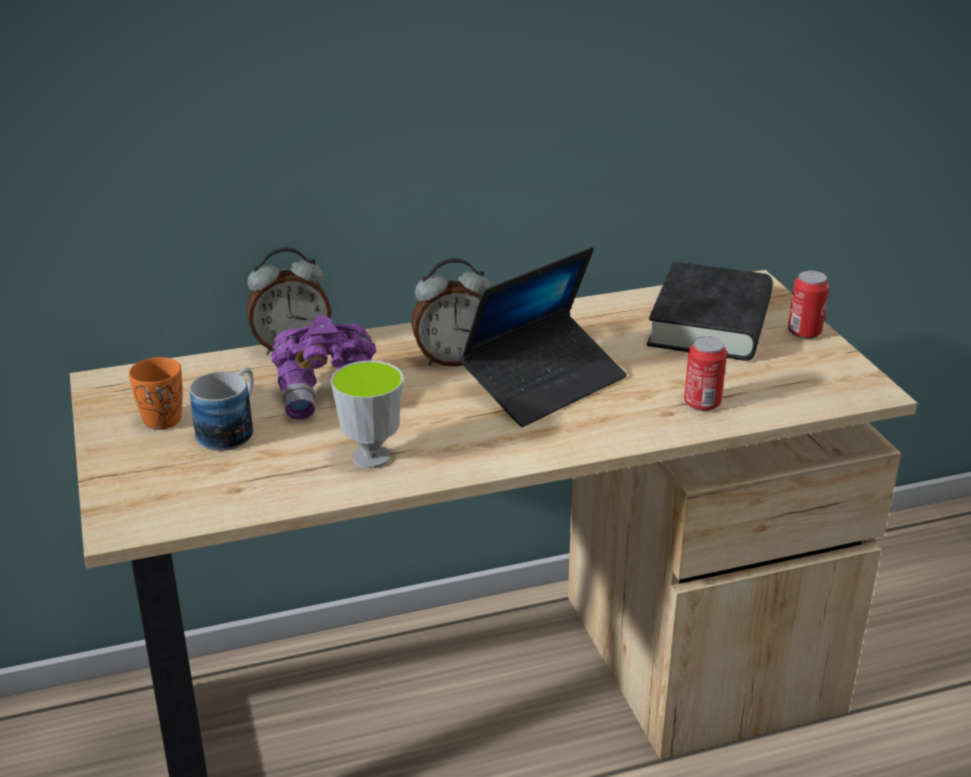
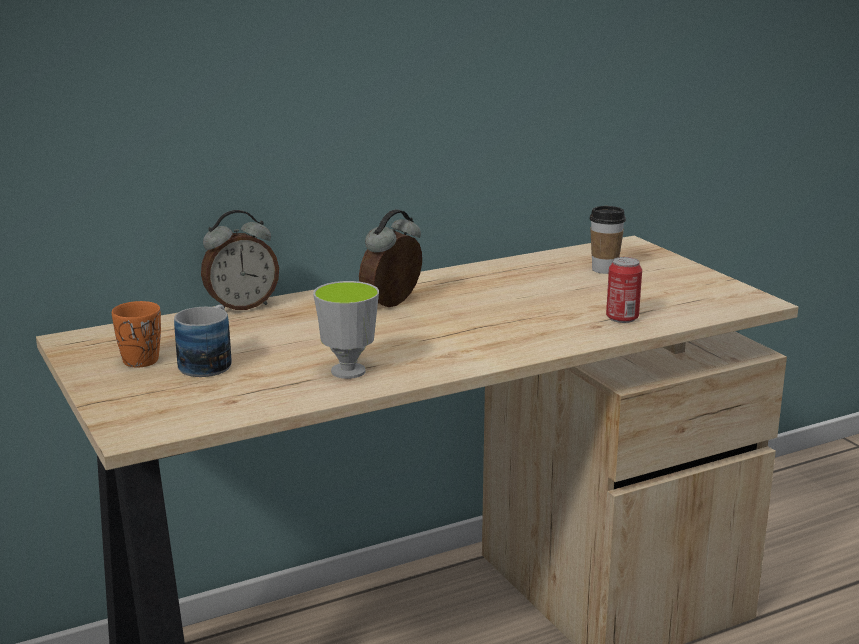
camera: 10 degrees left, 10 degrees down
purple binoculars [271,315,376,419] -> none
alarm clock [412,258,491,367] -> alarm clock turned 150 degrees clockwise [359,209,422,307]
laptop [460,247,627,427] -> none
black book [647,262,773,361] -> cup [589,206,626,274]
can [788,270,829,339] -> none

